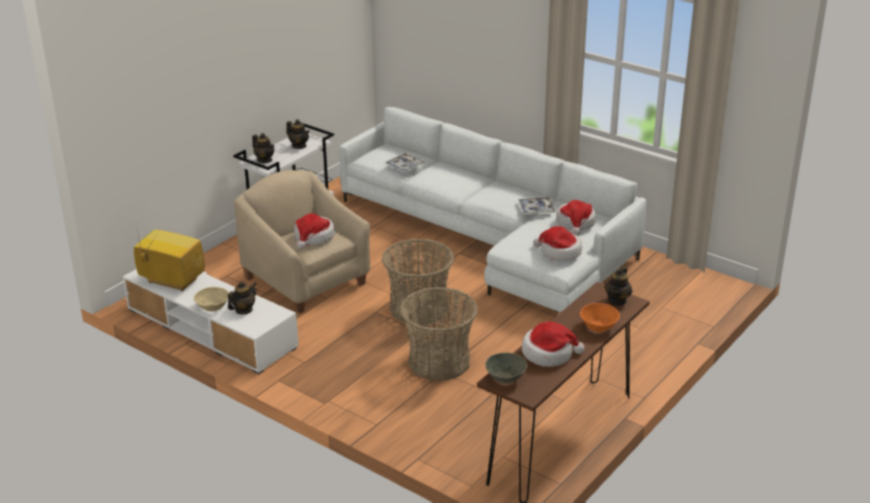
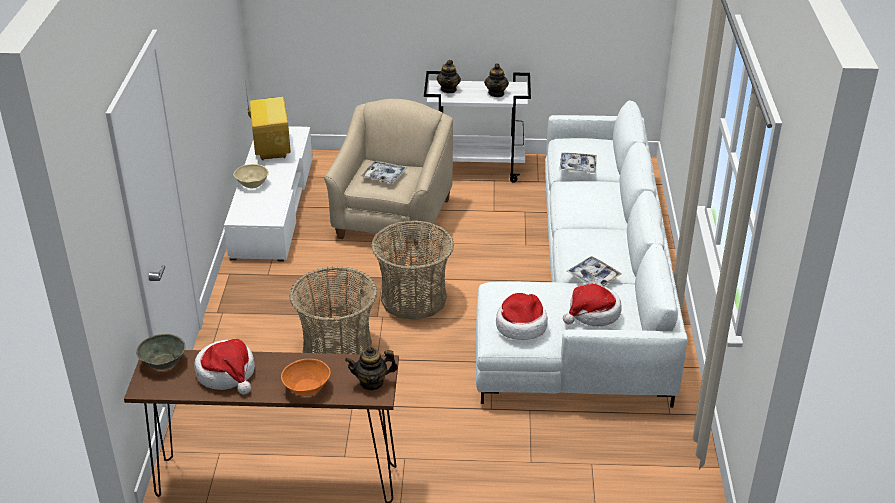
camera: 55 degrees right, 5 degrees up
teapot [228,281,257,314] -> none
hat [294,213,335,249] -> tray [360,161,407,184]

